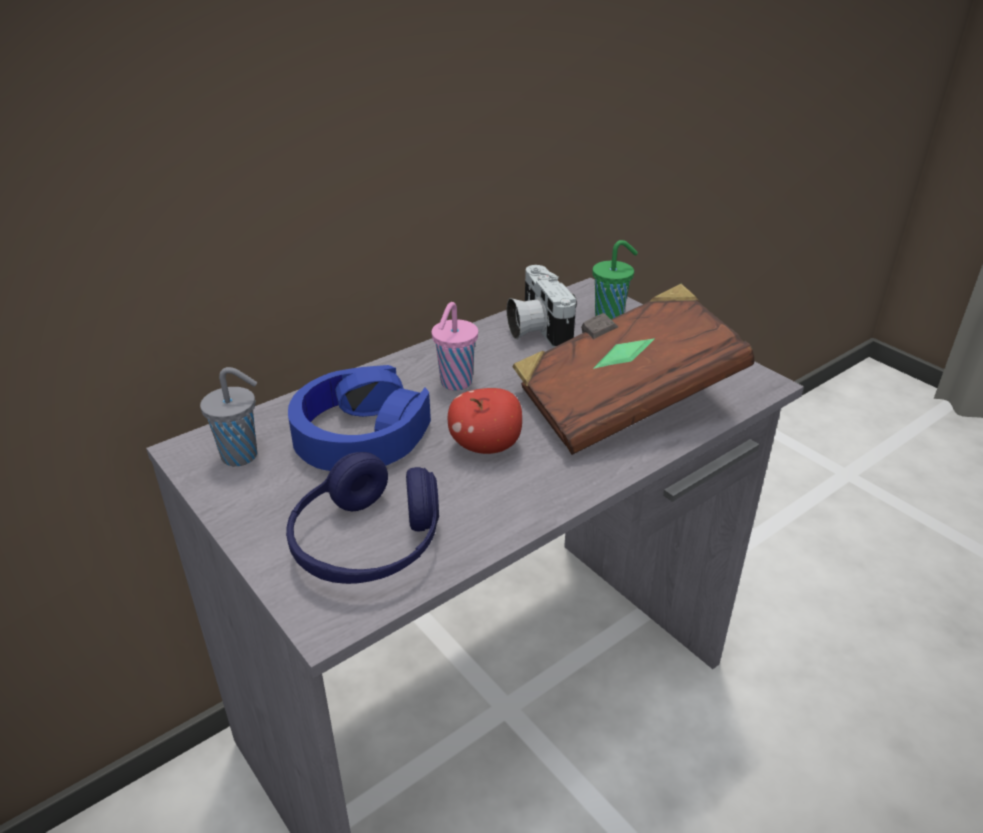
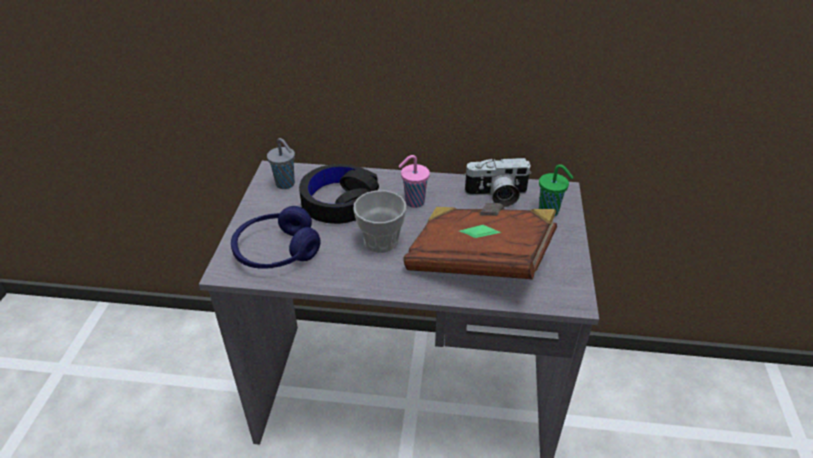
camera: 45 degrees right, 5 degrees up
blue headphones [288,365,431,471] -> black headphones [299,164,379,224]
apple [448,388,522,454] -> cup [353,190,406,253]
camera [506,265,577,348] -> camera turned 120 degrees counterclockwise [464,158,532,207]

